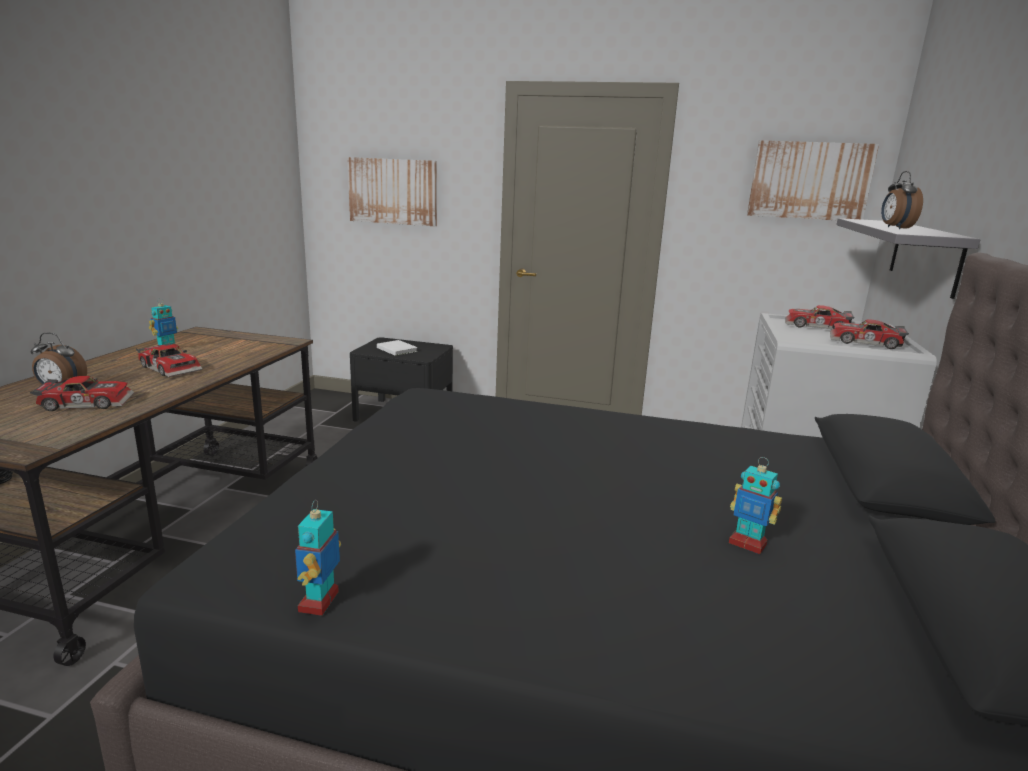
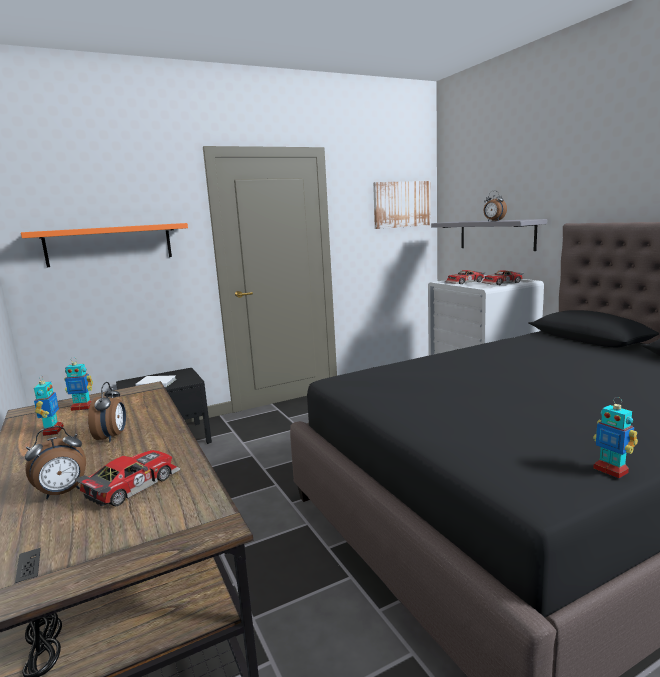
camera: 40 degrees left, 5 degrees down
toy car [136,343,202,377] -> alarm clock [88,382,126,442]
picture [347,157,437,226] -> orange shelf [21,223,188,267]
toy robot [729,457,782,554] -> toy robot moved to [65,359,93,411]

